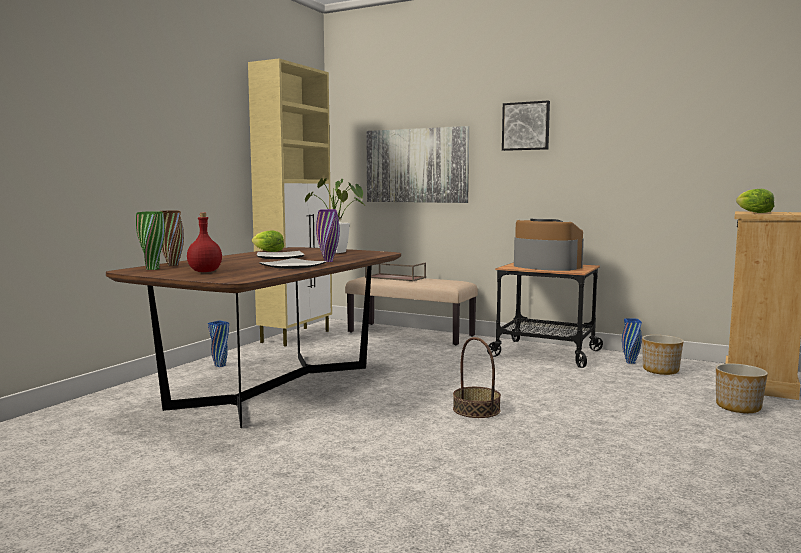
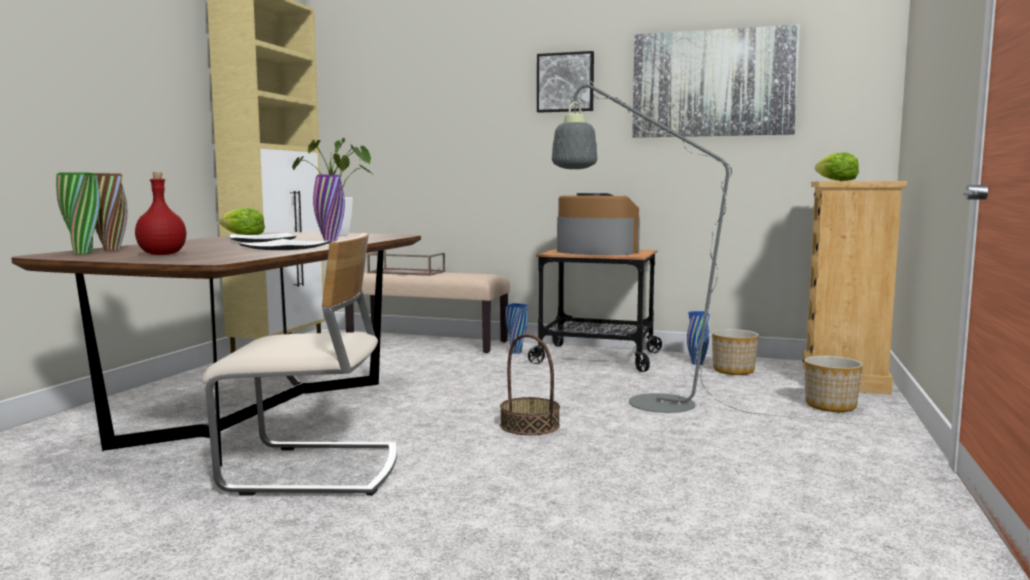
camera: 10 degrees left, 0 degrees up
blue vase [208,320,229,367] -> blue vase moved to [505,303,528,354]
picture [366,126,469,203] -> picture moved to [632,25,800,138]
none -> beige chair [202,233,397,496]
none -> grey floor lamp [552,81,860,425]

